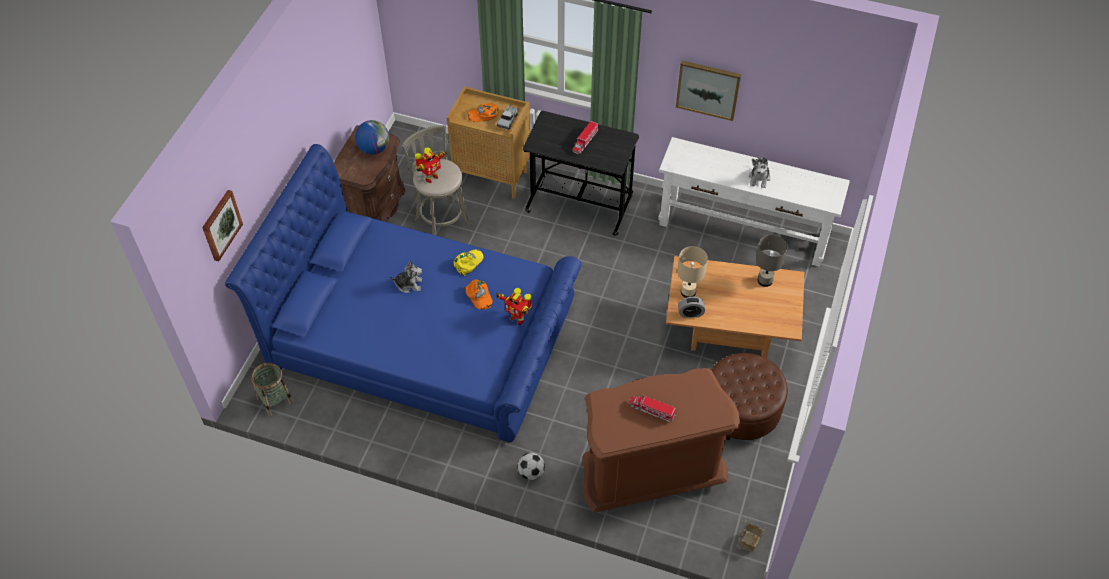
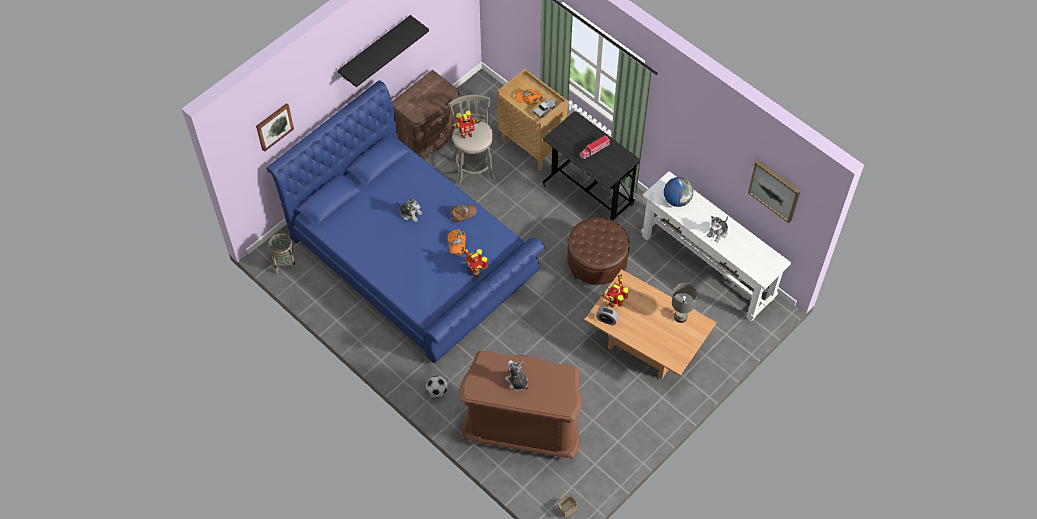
camera: 25 degrees right, 5 degrees up
globe [355,120,389,155] -> globe moved to [664,177,693,207]
yellow cap [453,249,483,276] -> brown cap [450,205,477,224]
toy truck [629,395,676,422] -> plush toy [505,360,528,391]
picture [676,61,741,121] -> picture moved to [748,161,800,223]
beige table lamp [677,246,708,298] -> toy robot [602,274,629,307]
brown ottoman [712,353,788,440] -> brown ottoman moved to [567,217,630,285]
none -> black shelf [338,15,429,87]

